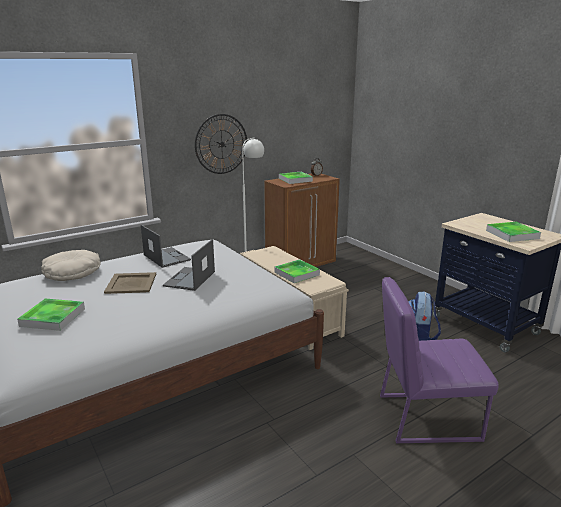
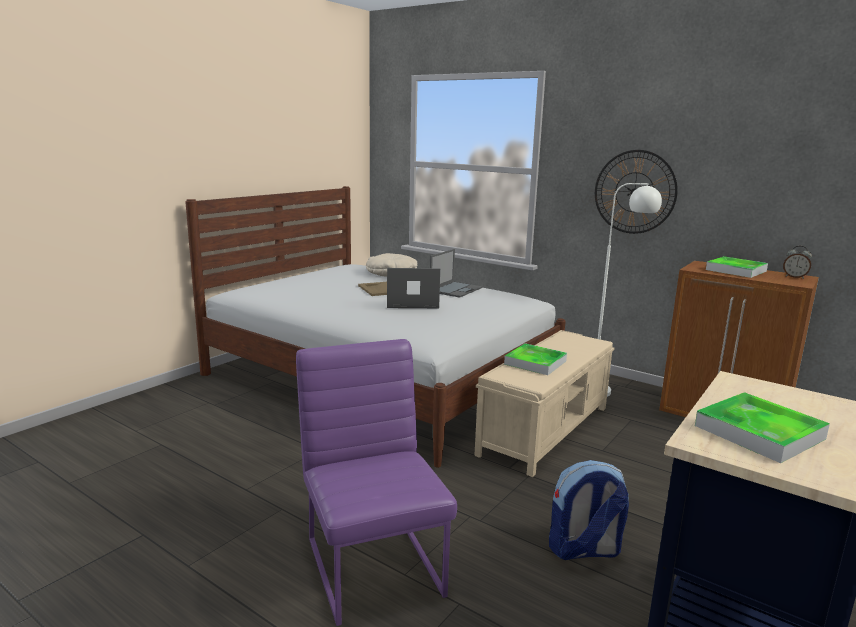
camera: 70 degrees right, 5 degrees down
tray [17,299,85,331] -> none

